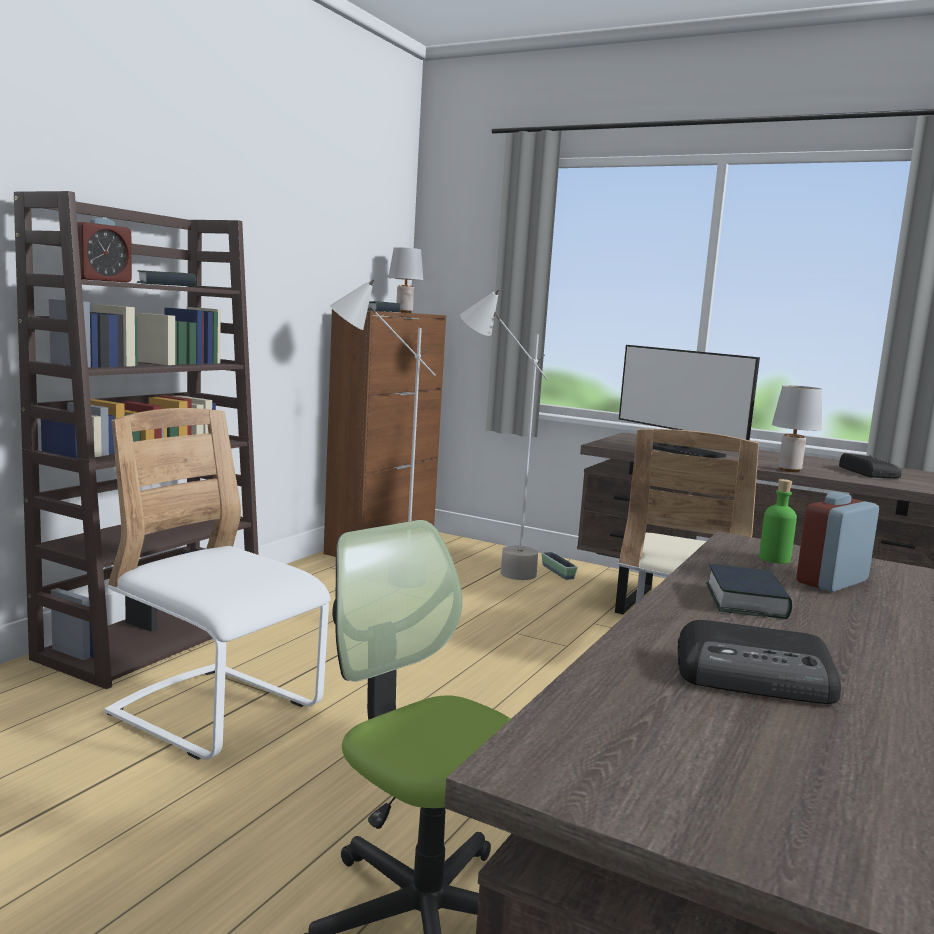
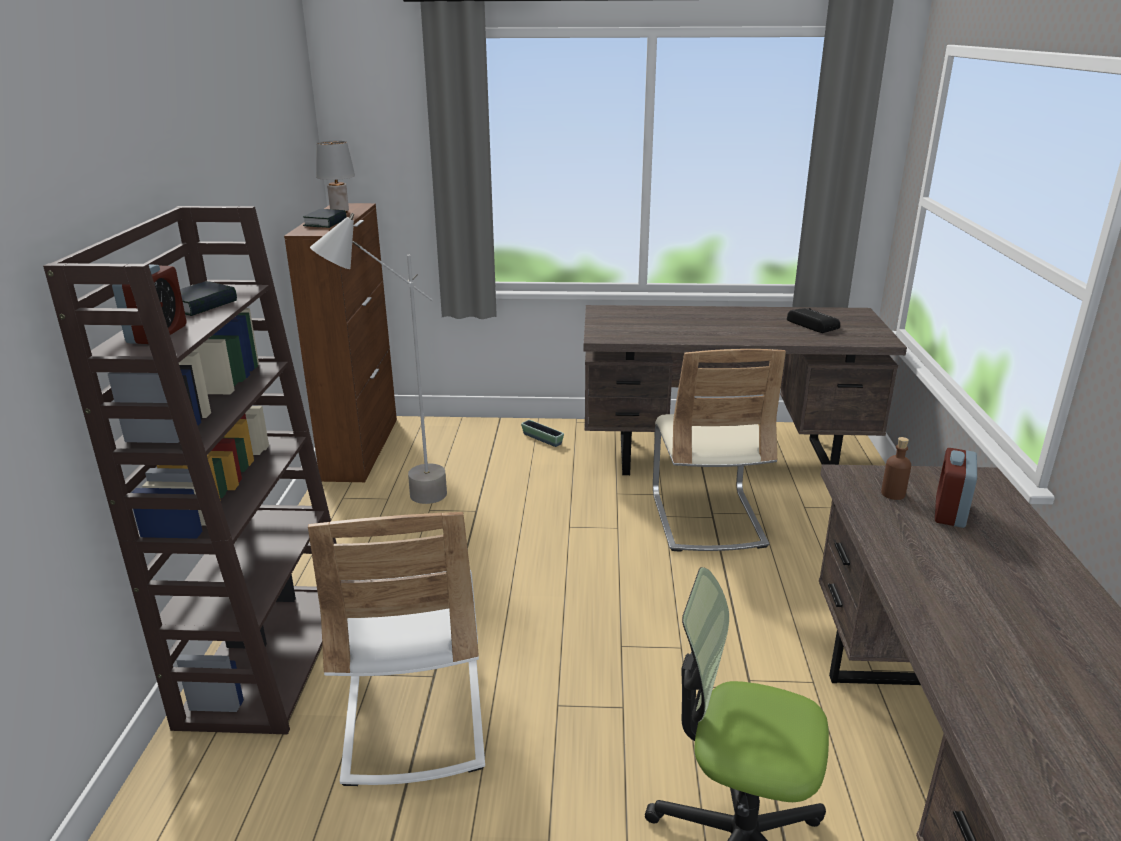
camera: 25 degrees left, 15 degrees up
white chair [104,408,331,760] -> white chair turned 105 degrees counterclockwise [308,512,485,786]
grey floor lamp [460,289,548,580] -> none
monitor [619,345,760,458] -> none
radio [677,620,841,704] -> none
book [706,564,792,619] -> none
green bottle [759,479,797,564] -> brown bottle [881,437,911,500]
grey table lamp [772,385,822,472] -> none

